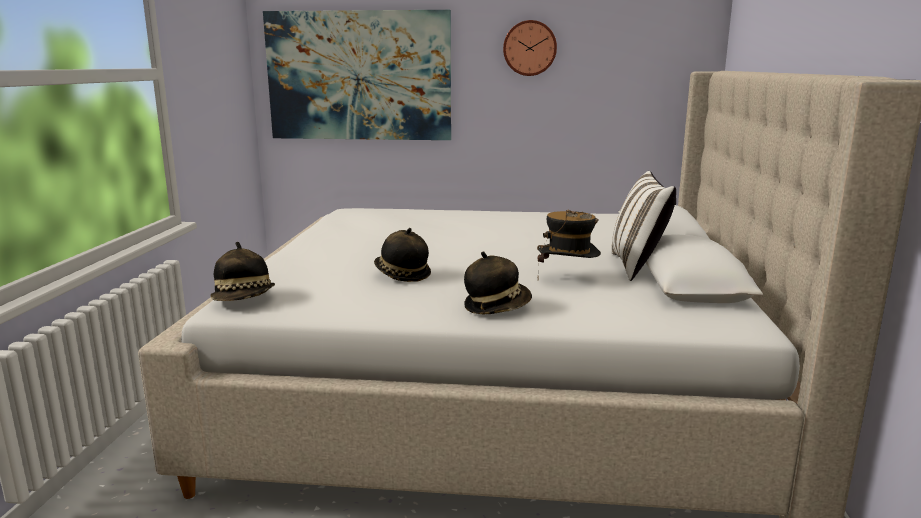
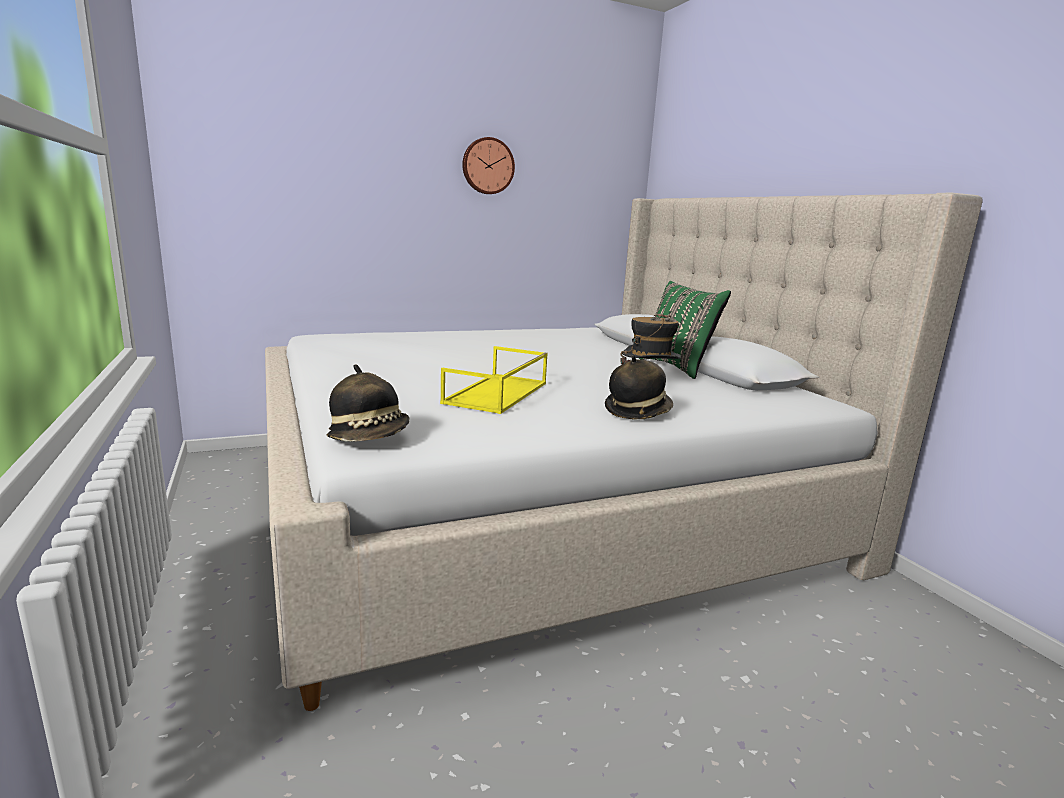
camera: 30 degrees left, 0 degrees up
picture [263,10,451,140] -> none
hat [374,228,431,282] -> yellow tray [440,346,548,414]
white pillow [611,171,676,281] -> green pillow [639,281,731,379]

